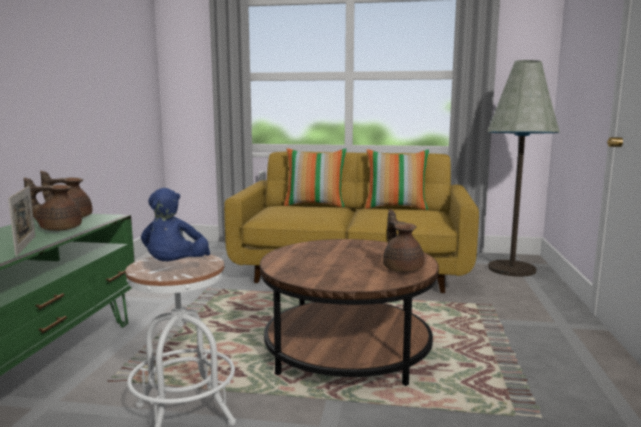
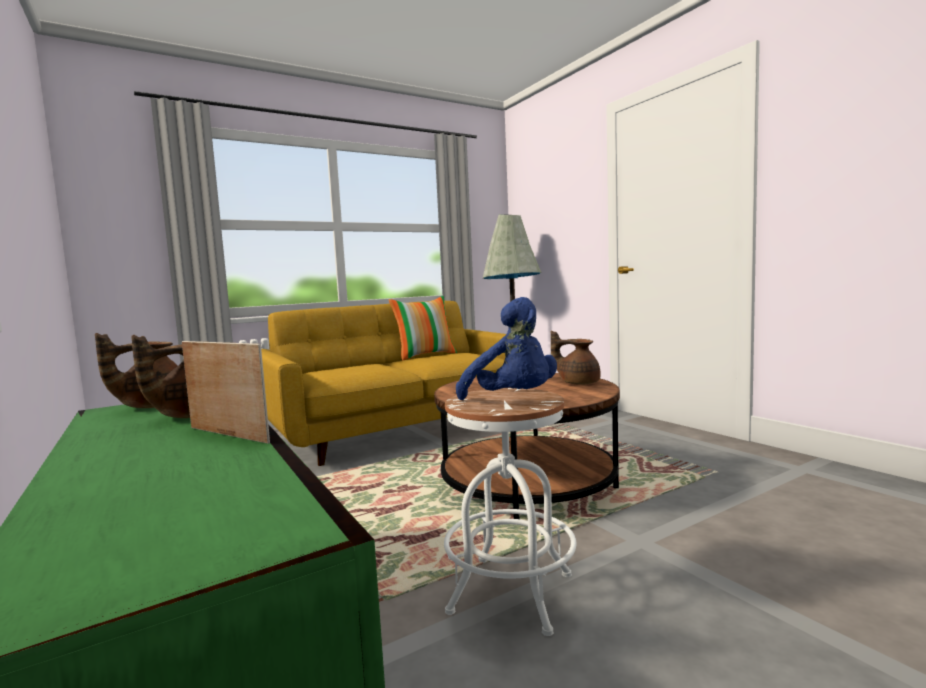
camera: 40 degrees left, 5 degrees down
pillow [284,148,347,207] -> none

